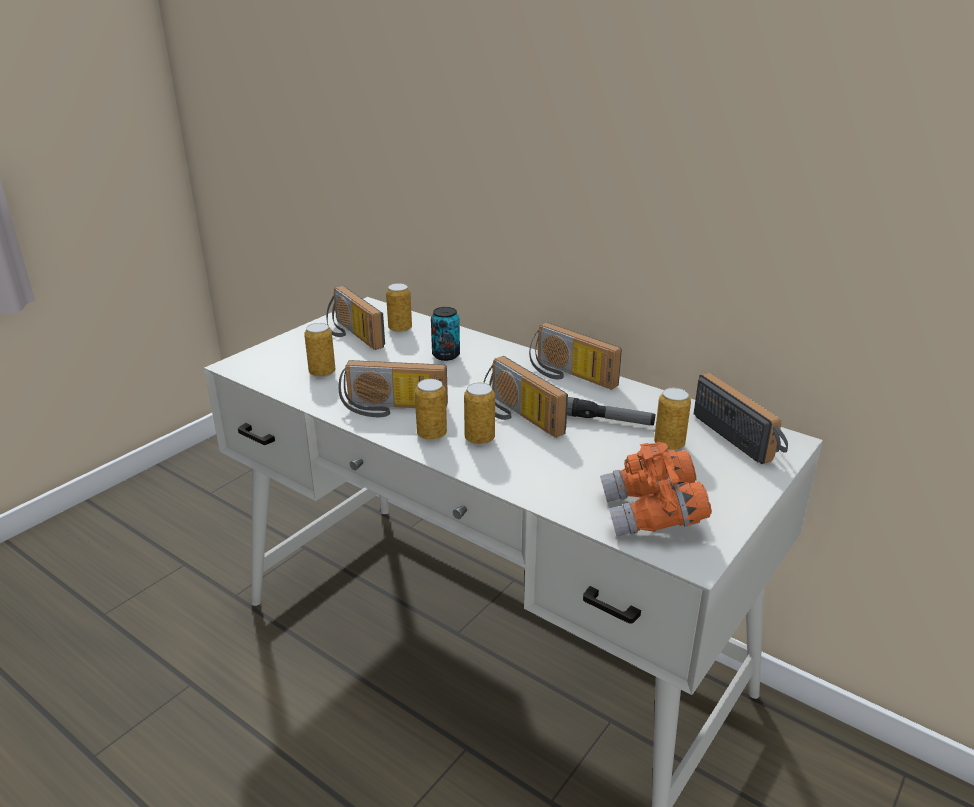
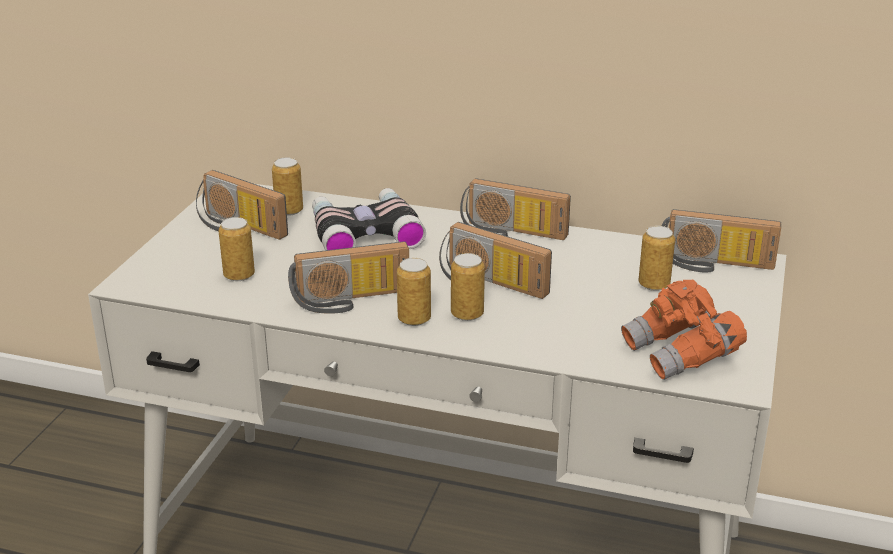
camera: 20 degrees left, 0 degrees up
can [431,307,460,361] -> binoculars [312,188,426,250]
flashlight [567,397,655,426] -> none
radio [694,373,788,464] -> radio turned 150 degrees clockwise [662,209,781,273]

